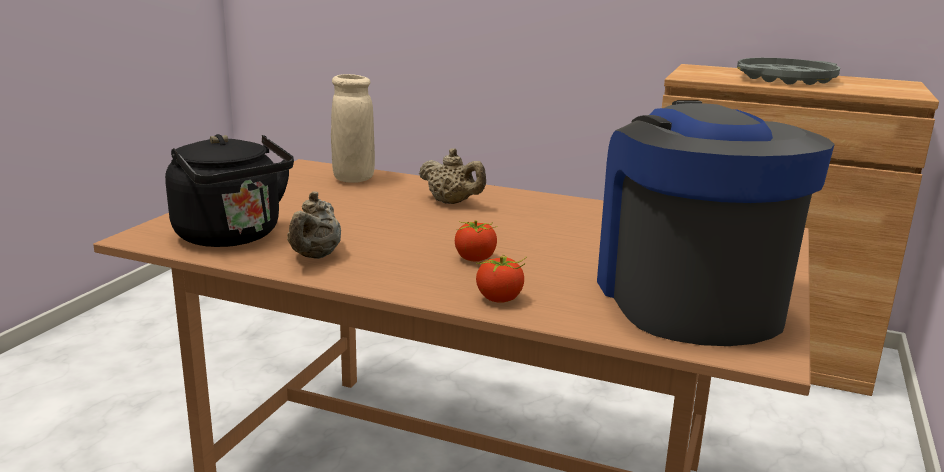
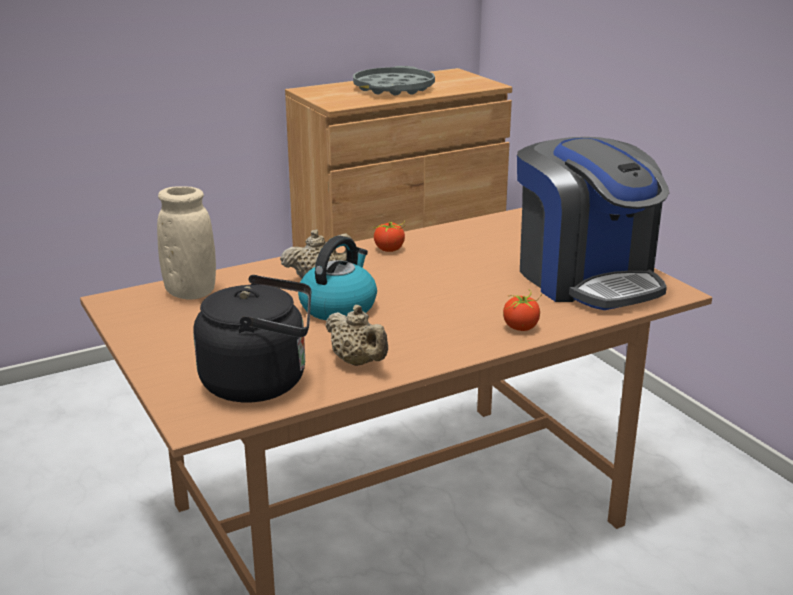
camera: 50 degrees left, 5 degrees up
tomato [455,220,497,262] -> tomato moved to [374,221,405,252]
coffee machine [597,100,835,346] -> coffee machine turned 150 degrees counterclockwise [517,137,670,310]
none -> kettle [298,236,377,320]

